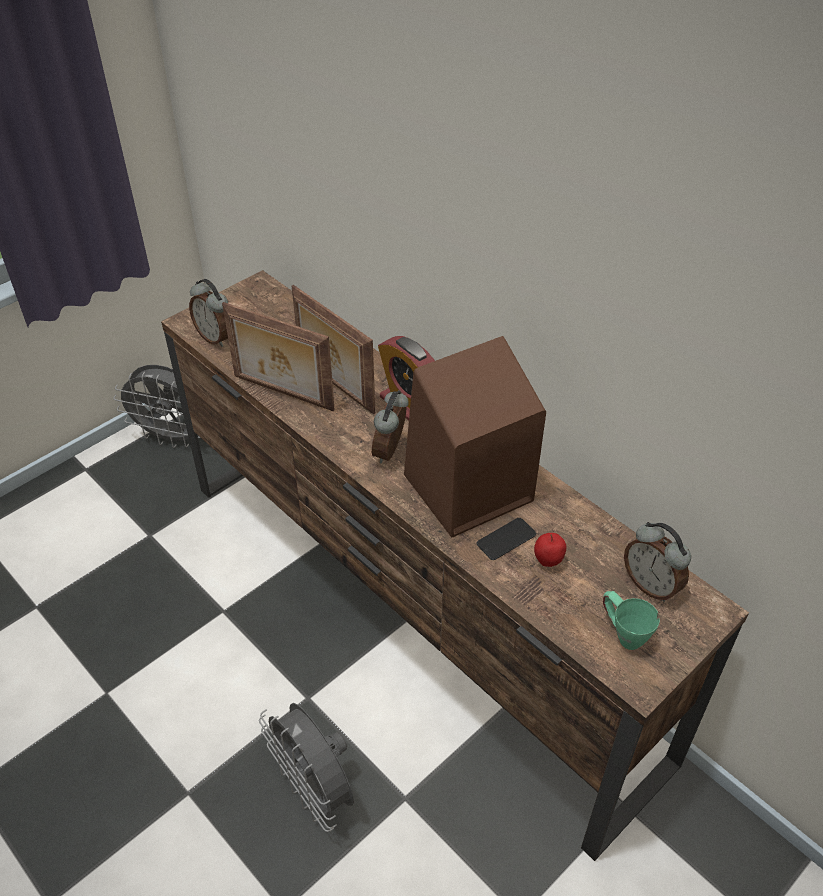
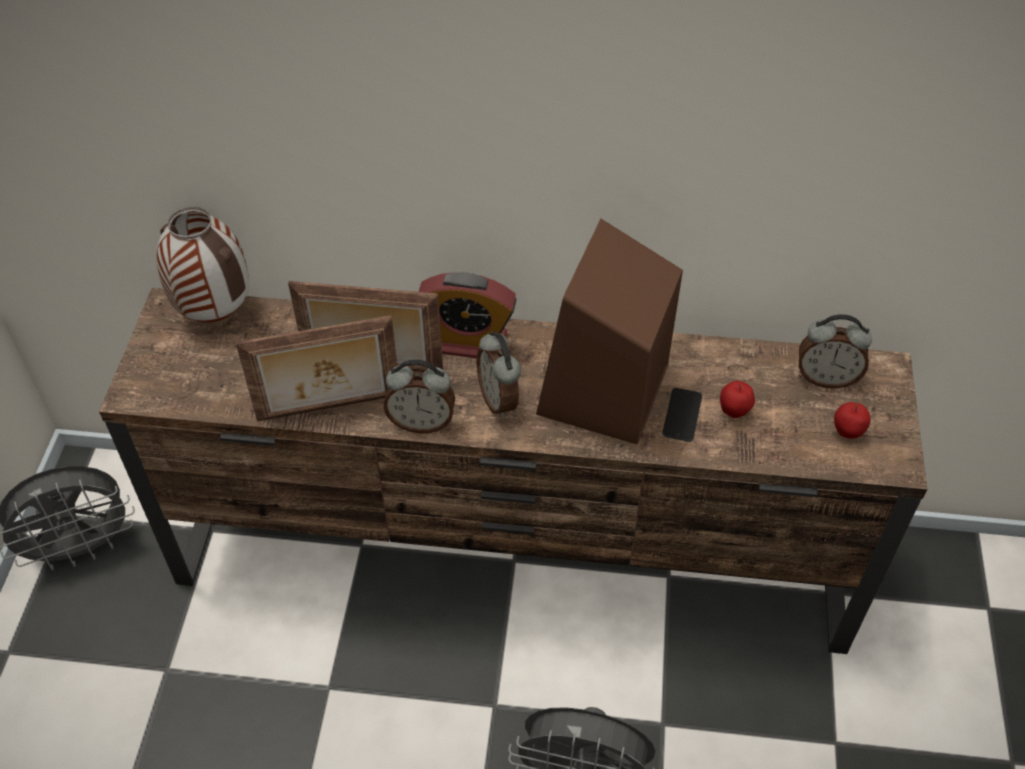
camera: 40 degrees left, 5 degrees up
alarm clock [189,279,228,347] -> alarm clock moved to [383,359,455,433]
green mug [603,591,660,650] -> apple [834,402,871,439]
none -> vase [156,207,249,322]

